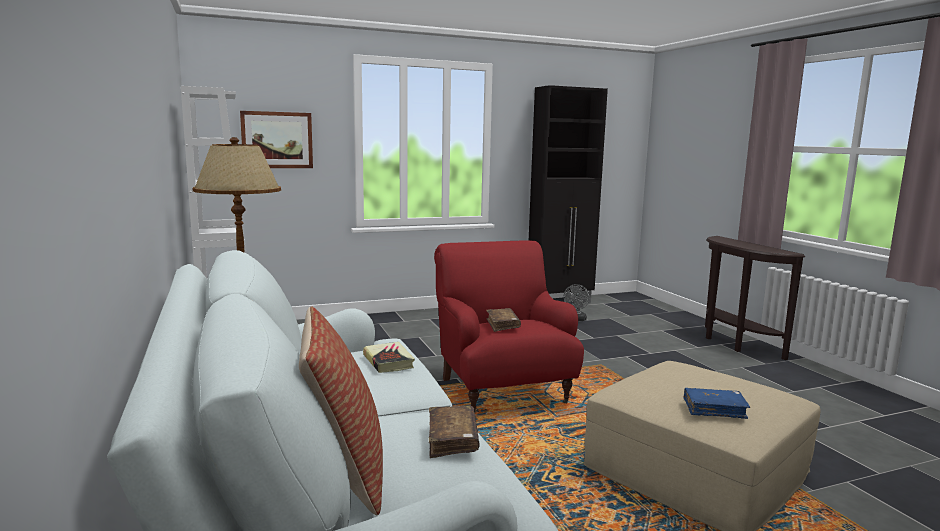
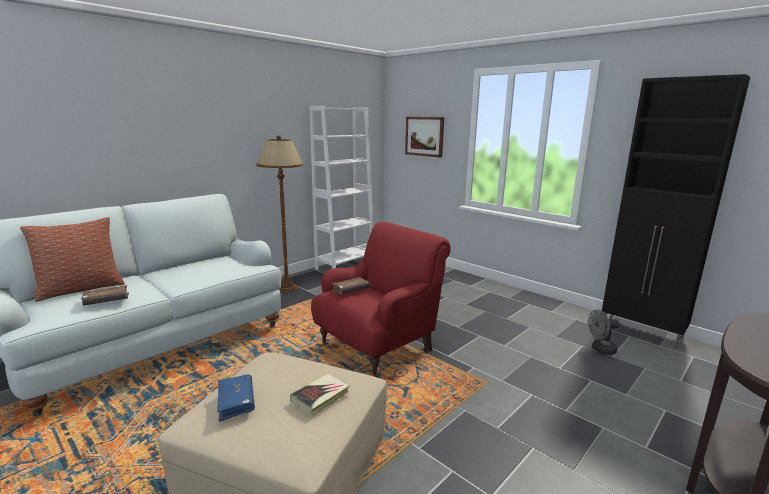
camera: 65 degrees right, 5 degrees up
book [363,342,415,373] -> book moved to [290,374,350,416]

